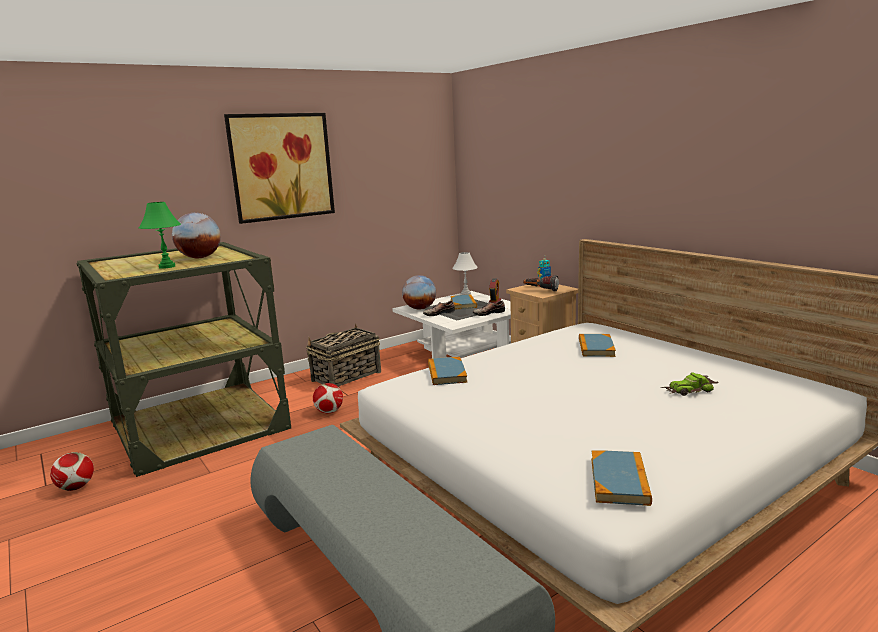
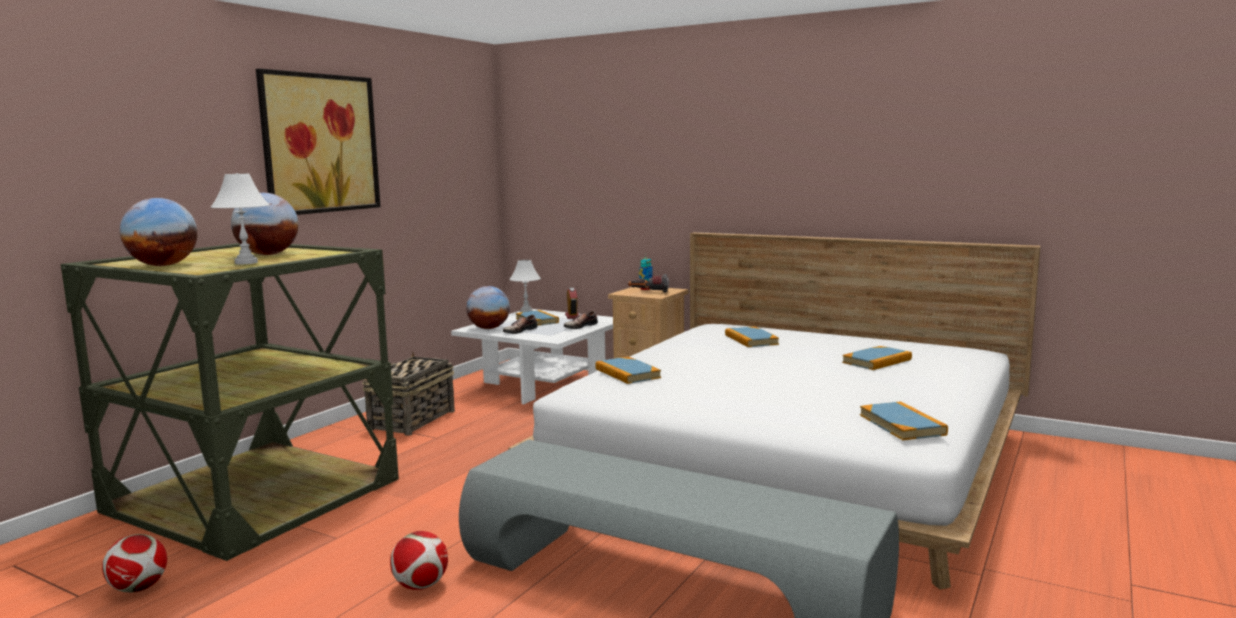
camera: 25 degrees left, 5 degrees down
green table lamp [139,202,181,269] -> white table lamp [211,173,269,264]
football [313,383,343,414] -> football moved to [390,531,448,590]
toy car [660,372,719,396] -> book [842,346,912,370]
none -> globe [120,198,198,266]

